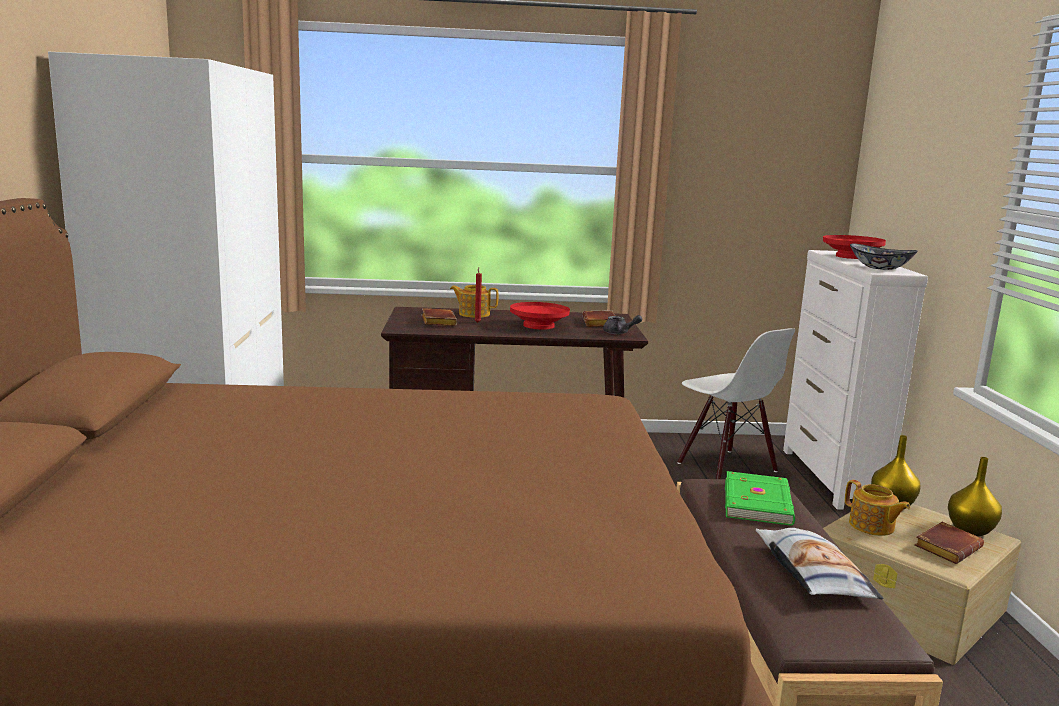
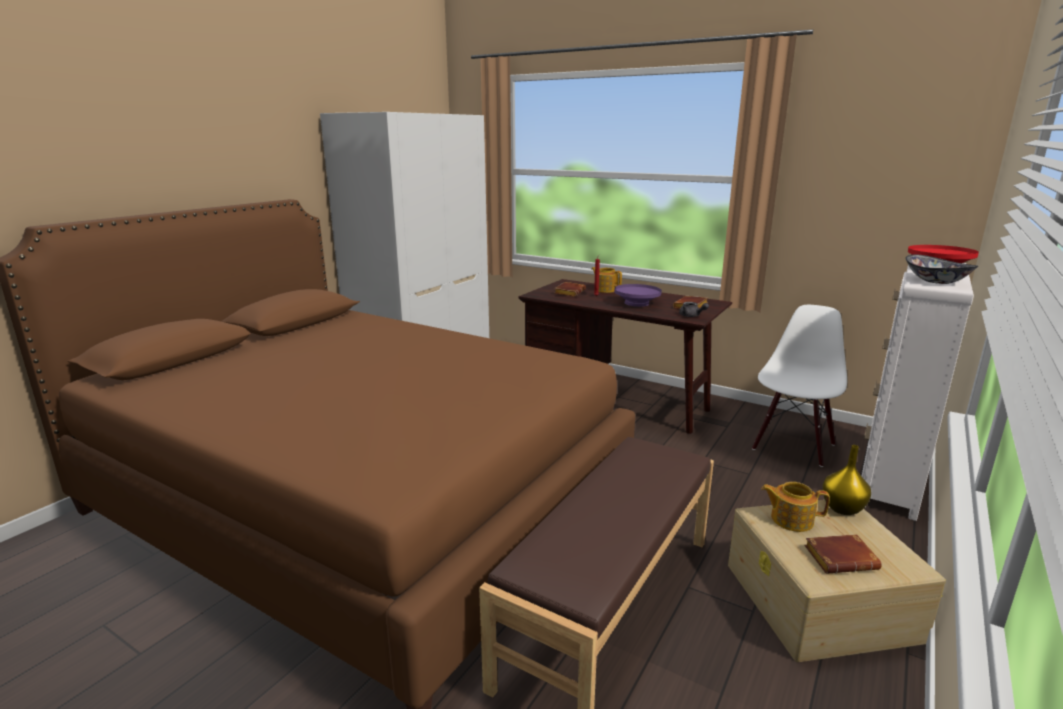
camera: 35 degrees right, 5 degrees up
red bowl [510,302,570,330] -> purple bowl [614,284,662,307]
white chair [677,328,795,479] -> white chair turned 150 degrees counterclockwise [752,305,847,467]
green book [725,471,795,526] -> none
pillow [756,528,883,599] -> none
teapot [845,480,910,536] -> teapot turned 105 degrees clockwise [761,482,830,532]
yellow vase [948,457,1002,536] -> none

